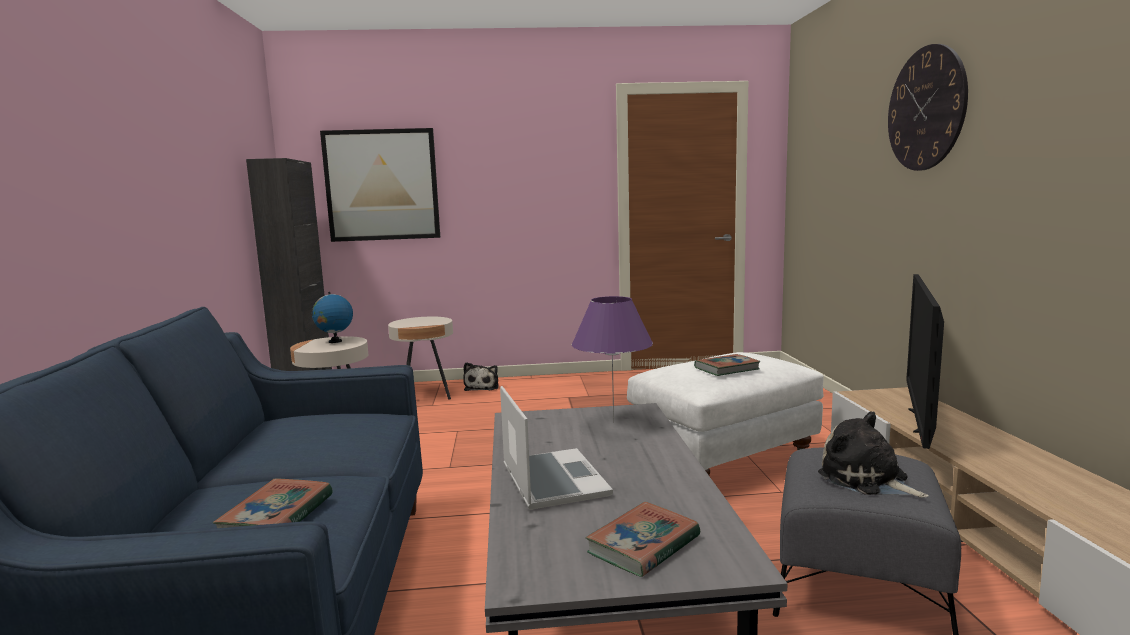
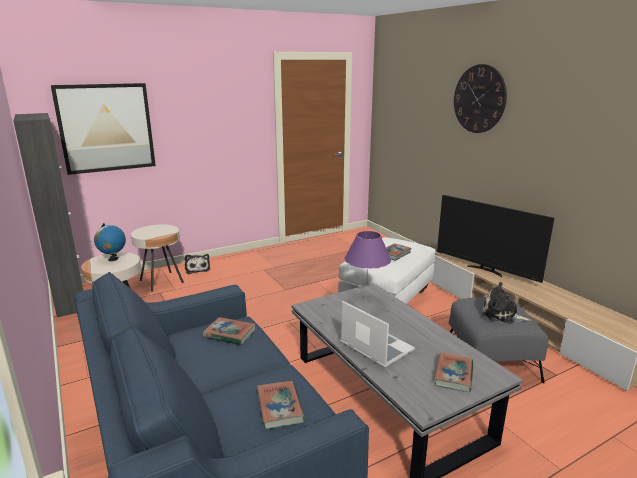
camera: 25 degrees left, 10 degrees up
television [906,274,944,449] -> television turned 45 degrees counterclockwise [437,195,554,283]
none -> book [203,317,256,345]

